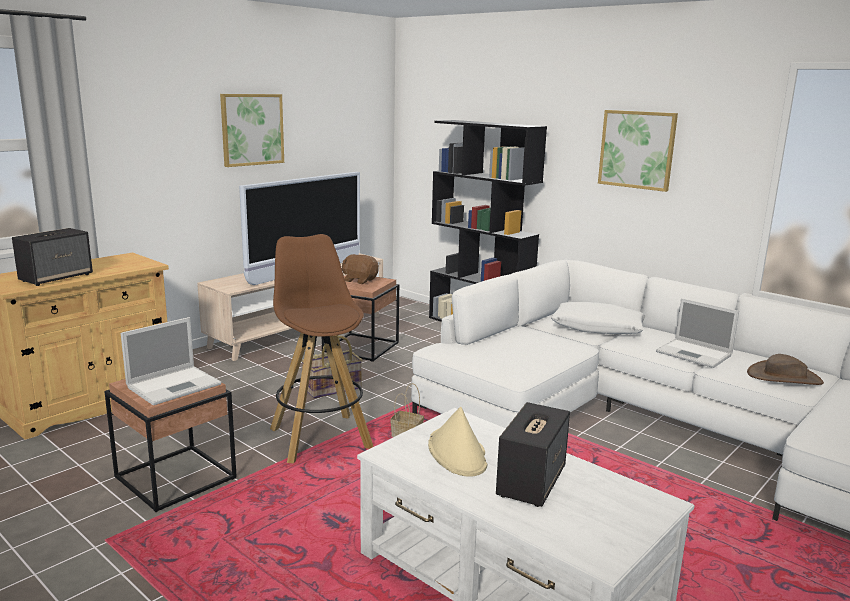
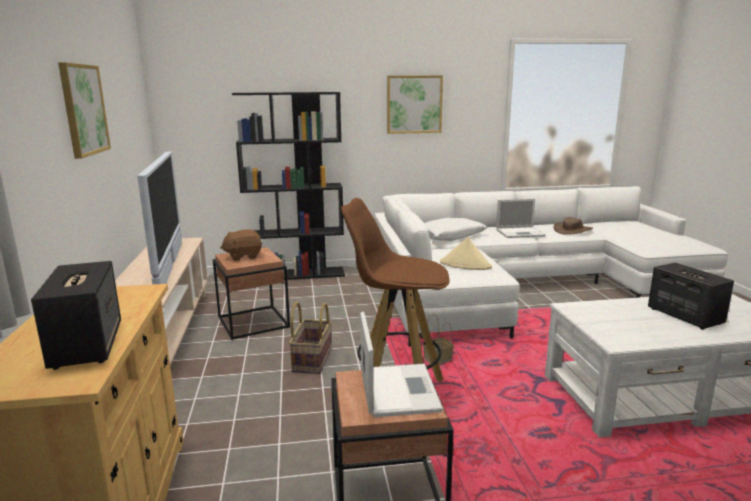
camera: 50 degrees left, 0 degrees up
beige hat [428,407,488,477] -> beige hat moved to [440,237,492,270]

